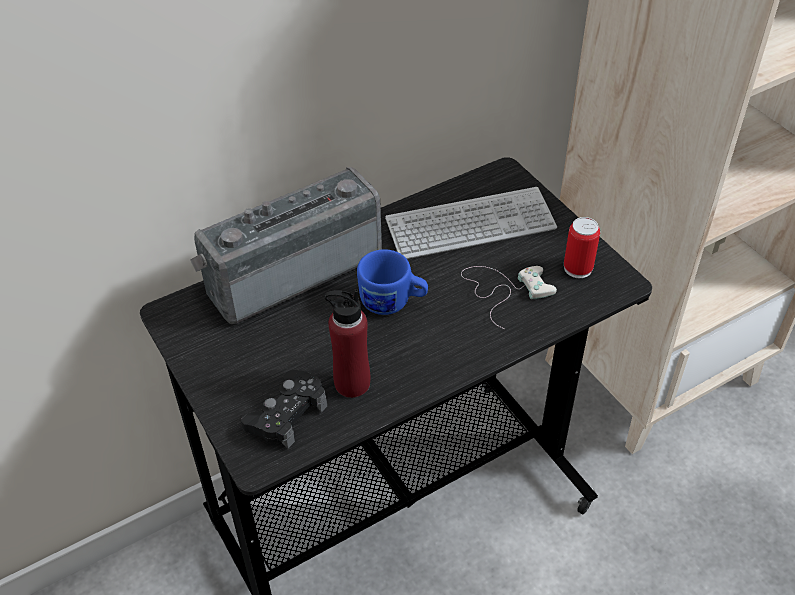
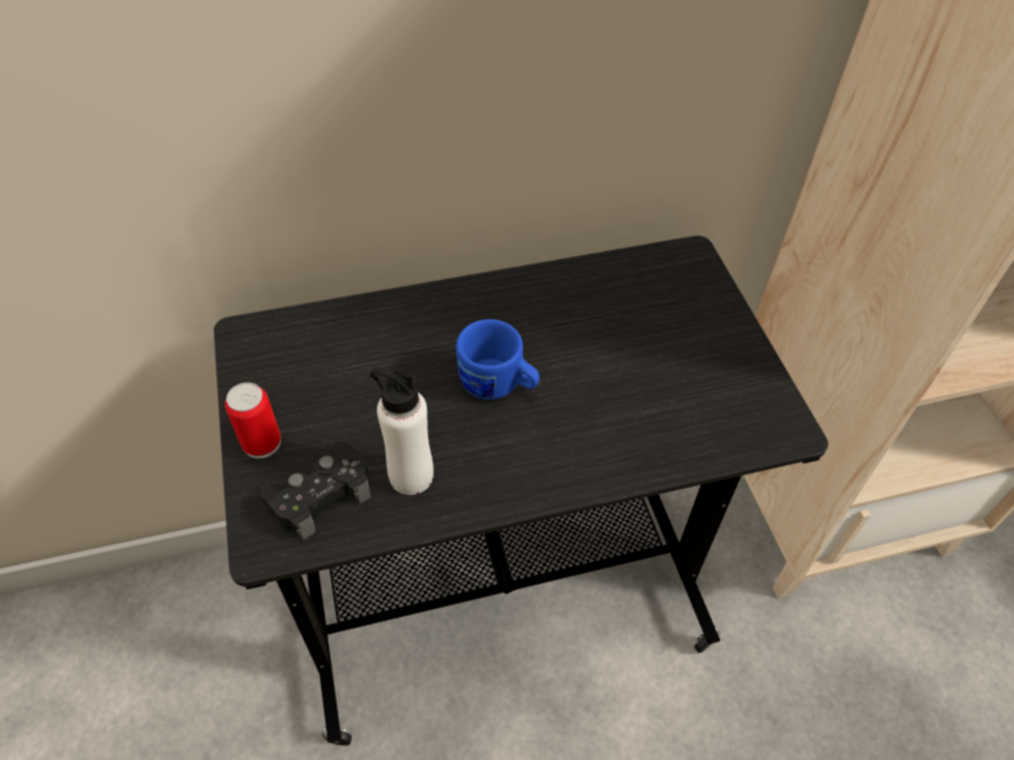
camera: 15 degrees right, 5 degrees up
radio [190,167,382,324] -> none
red bottle [325,289,370,398] -> white bottle [370,368,434,495]
keyboard [385,187,557,259] -> none
white game controller [461,266,557,329] -> none
can [564,217,600,278] -> can moved to [225,382,281,459]

